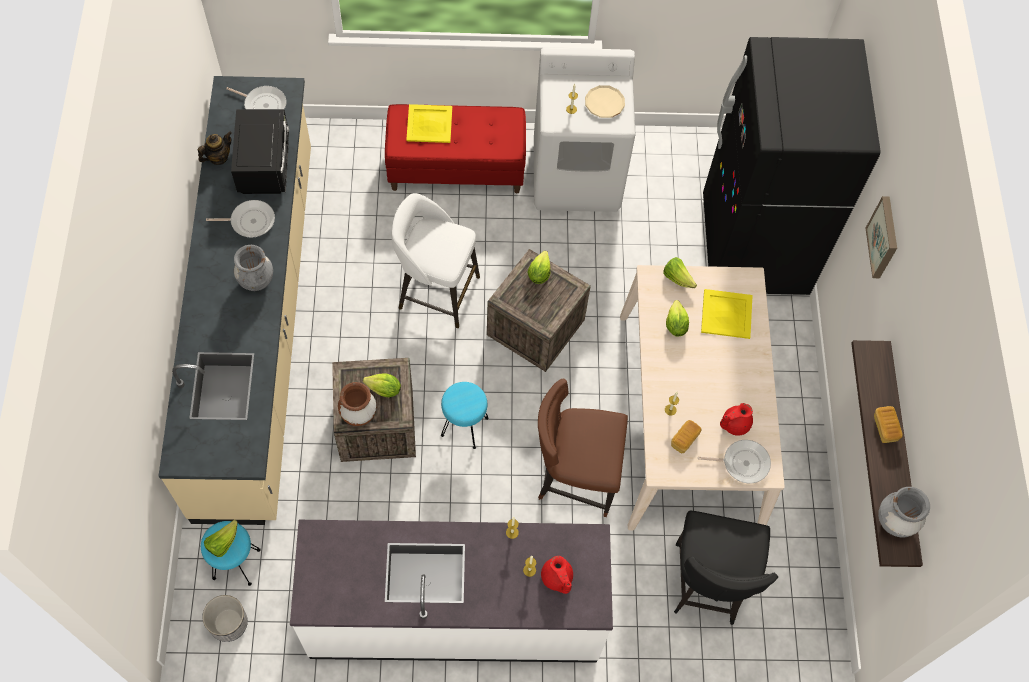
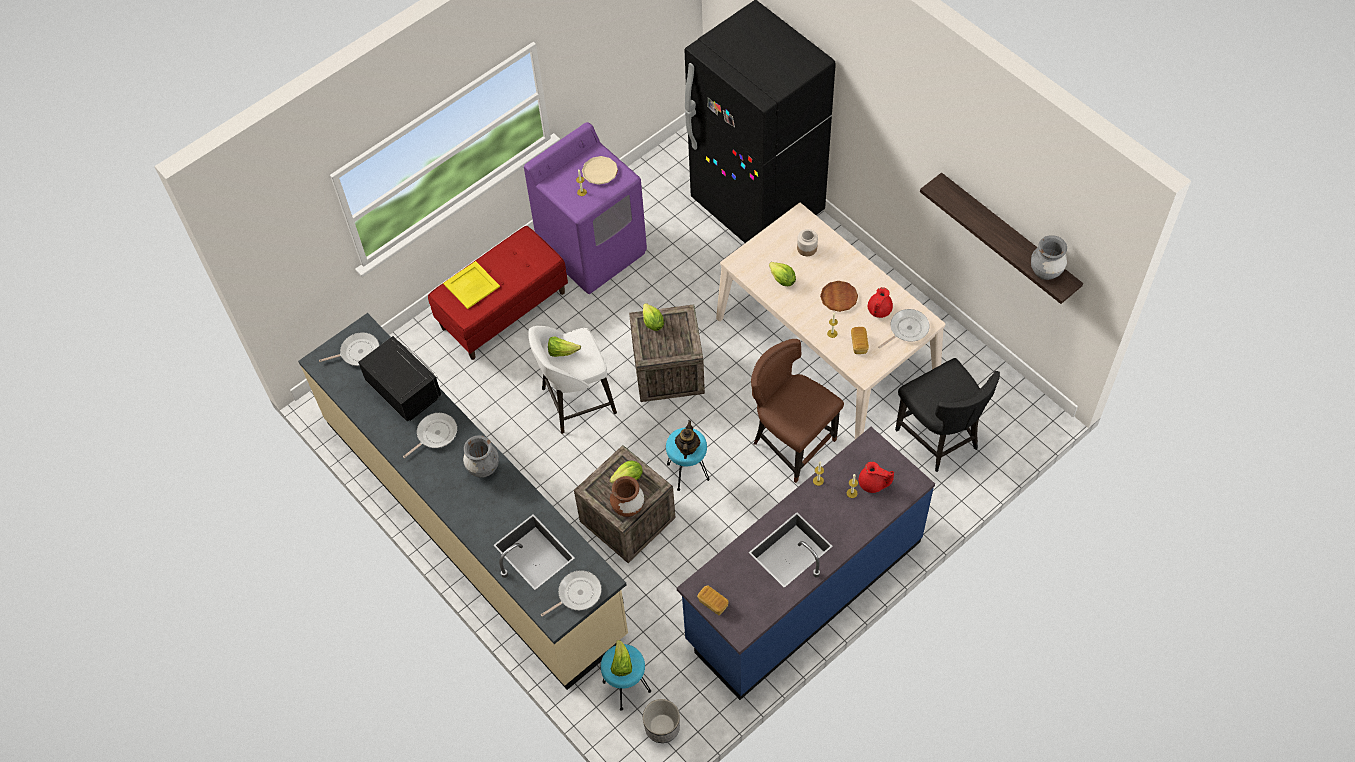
camera: 35 degrees left, 5 degrees down
teapot [198,131,232,165] -> teapot moved to [675,420,701,459]
white counter [290,520,613,663] -> blue counter [677,427,935,700]
white washing machine [534,48,636,212] -> purple washing machine [524,122,647,294]
brown chair [538,379,628,517] -> brown chair turned 75 degrees clockwise [751,339,844,483]
lettuce [663,257,697,288] -> lettuce moved to [548,336,581,357]
yellow tray [701,289,753,339] -> jar [797,229,818,256]
picture [866,196,897,278] -> none
bread [874,406,903,443] -> bread moved to [697,585,729,615]
none -> frying pan [541,570,602,616]
none -> brown plate [820,281,858,312]

